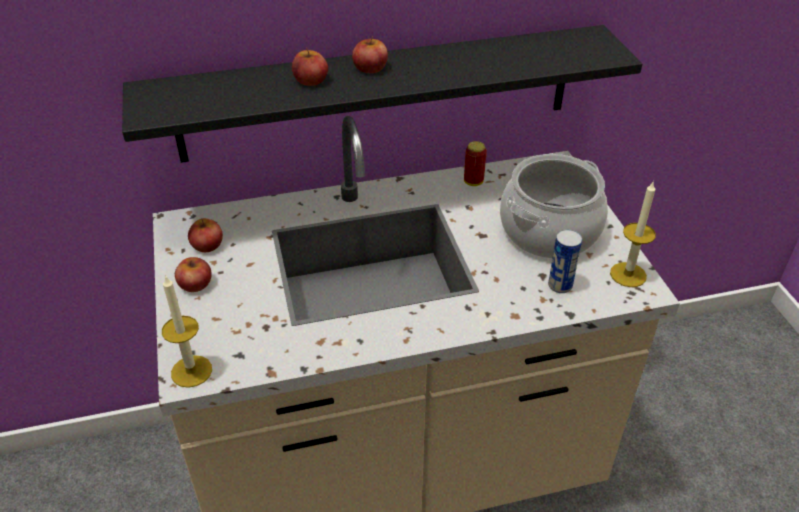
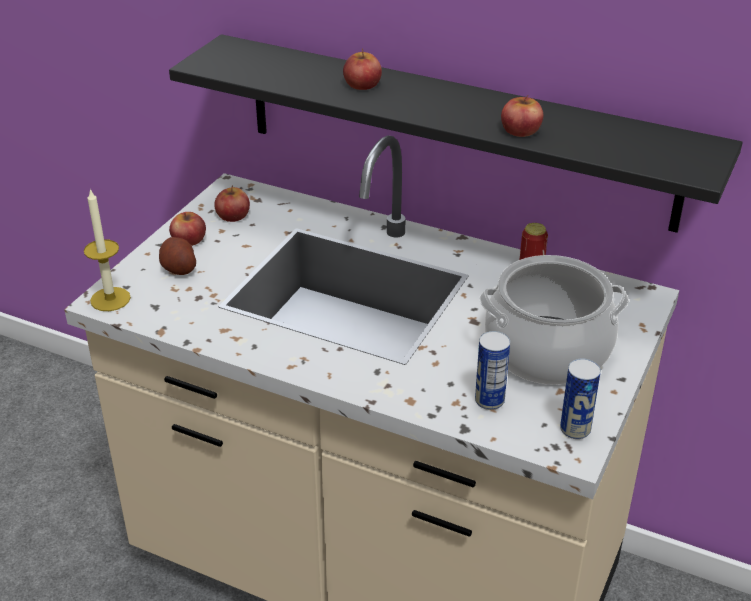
camera: 40 degrees right, 5 degrees down
apple [352,36,388,73] -> apple moved to [501,95,543,137]
candle [610,182,656,287] -> can [560,359,601,439]
none -> potato [159,237,196,275]

